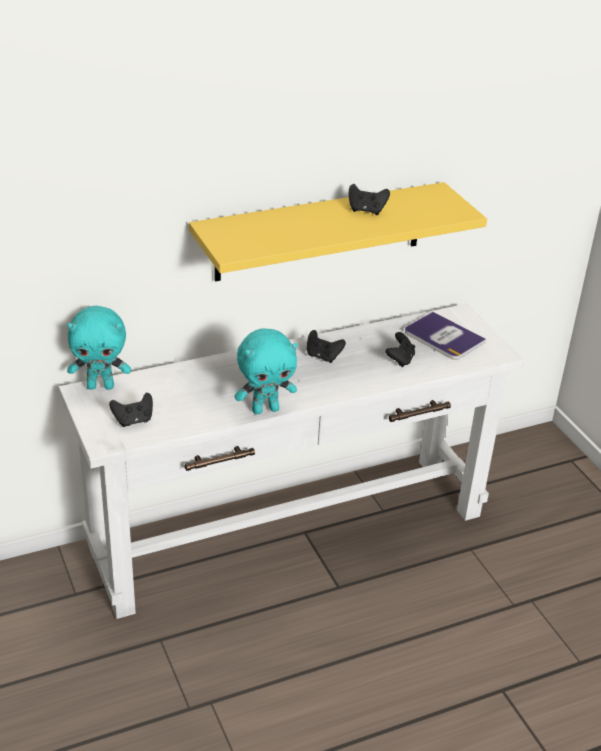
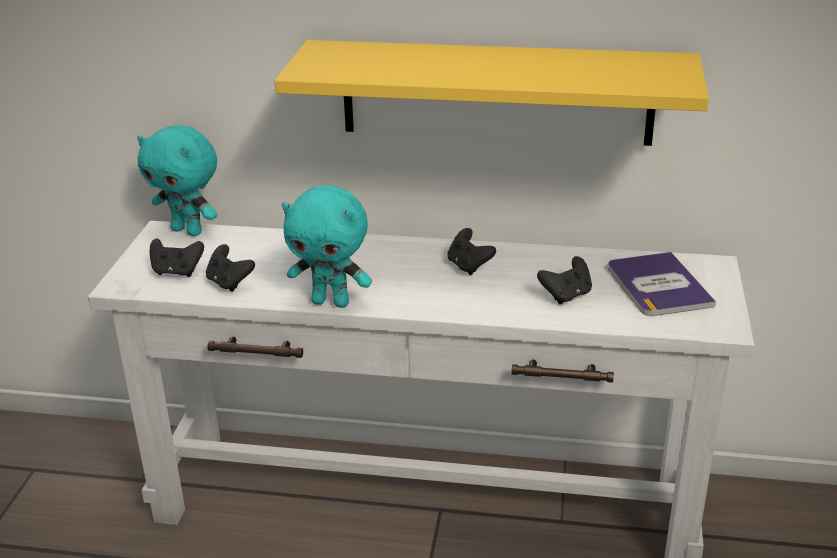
camera: 35 degrees right, 5 degrees down
black game controller [349,184,390,215] -> black game controller moved to [206,244,255,292]

